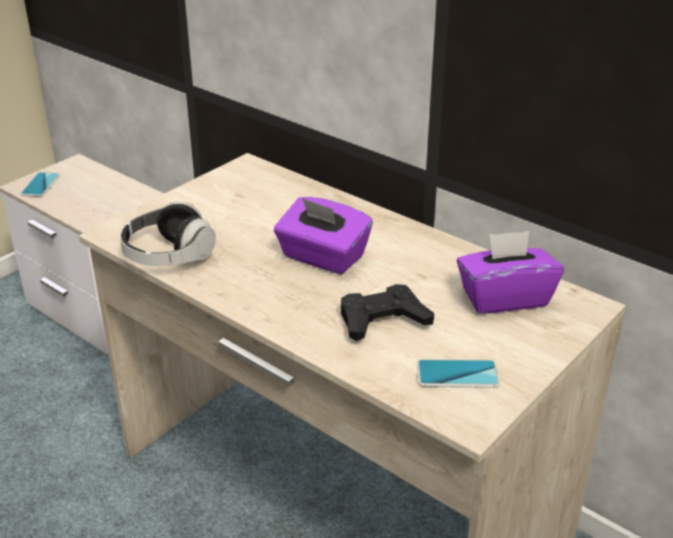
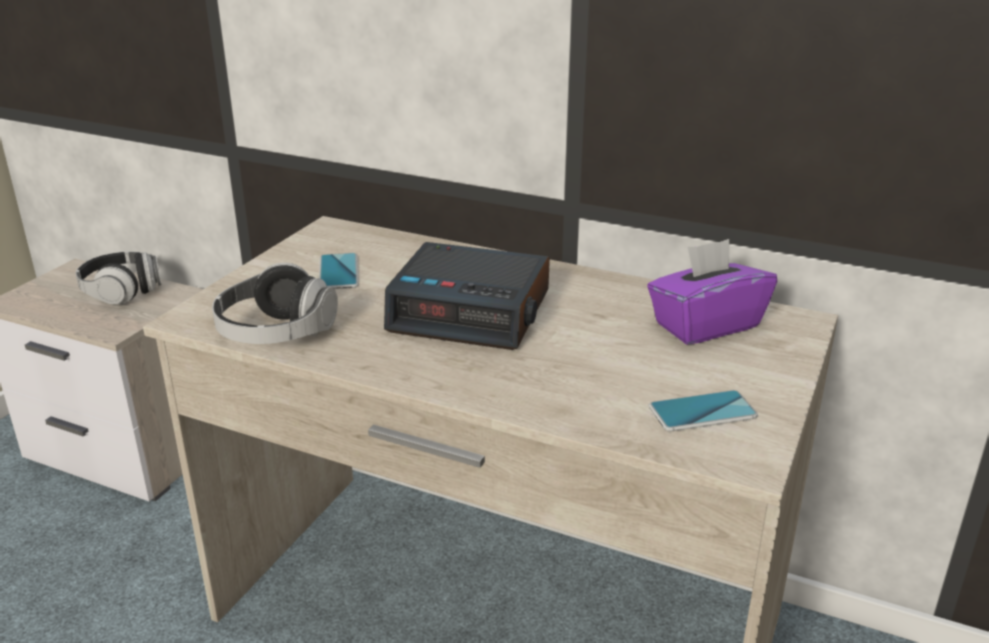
camera: 15 degrees left, 5 degrees down
phone [21,172,60,197] -> phone moved to [319,253,359,289]
purple tissue box [274,197,373,274] -> alarm clock [384,242,550,350]
black game controller [341,284,434,341] -> none
none -> headphones [75,252,162,305]

